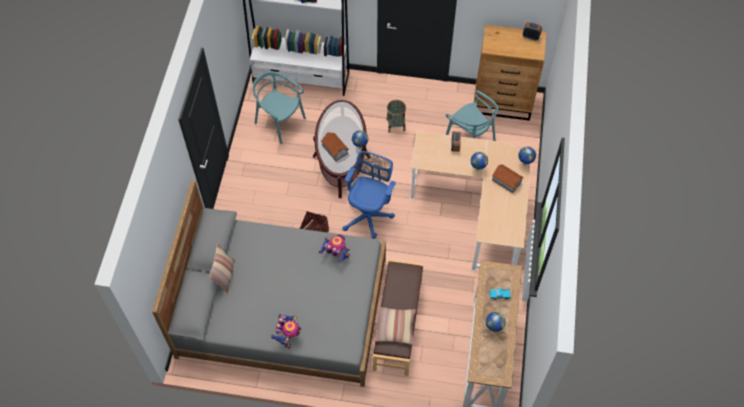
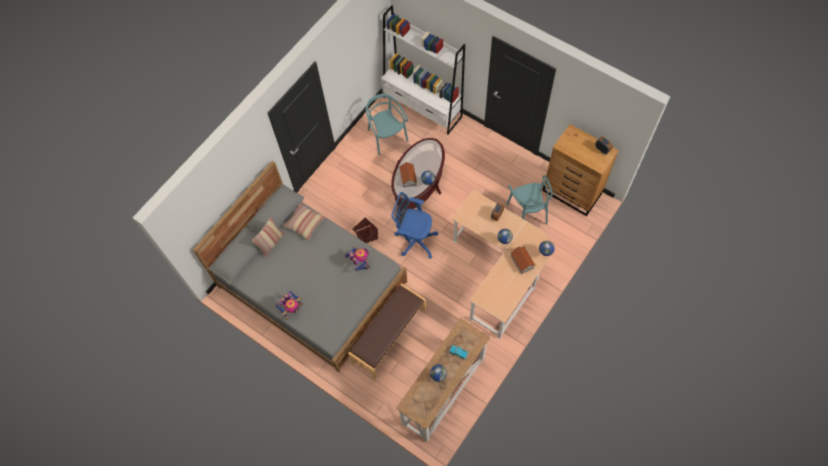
camera: 30 degrees right, 5 degrees up
blue office chair [342,151,396,239] -> blue office chair turned 120 degrees counterclockwise [391,192,438,259]
pillow [374,307,416,345] -> pillow moved to [283,203,325,240]
basket [387,100,406,133] -> none

